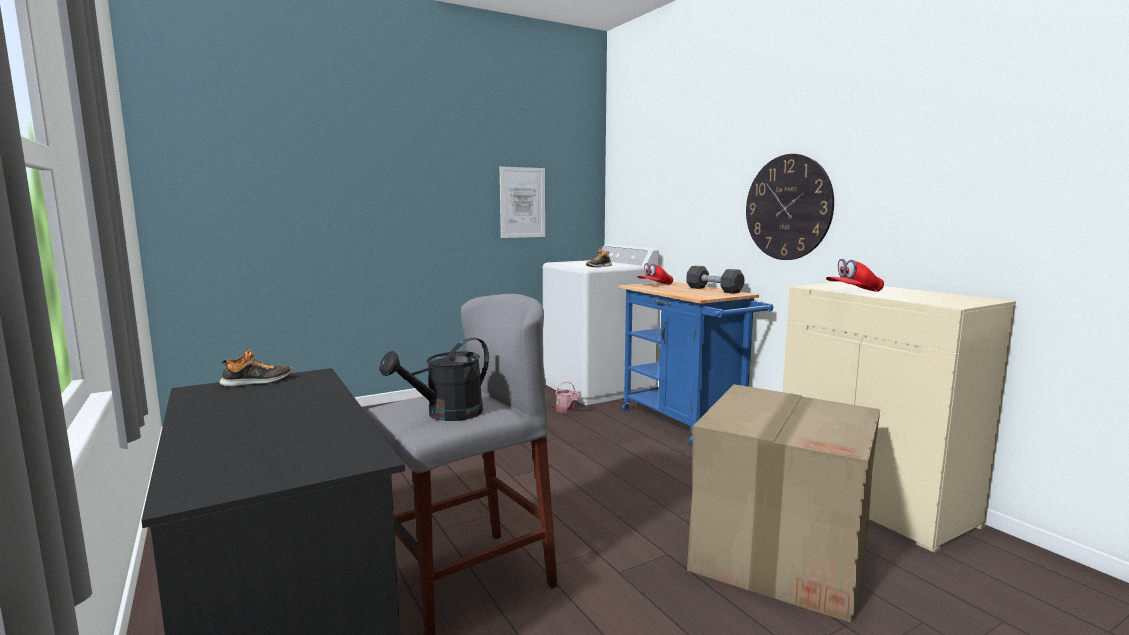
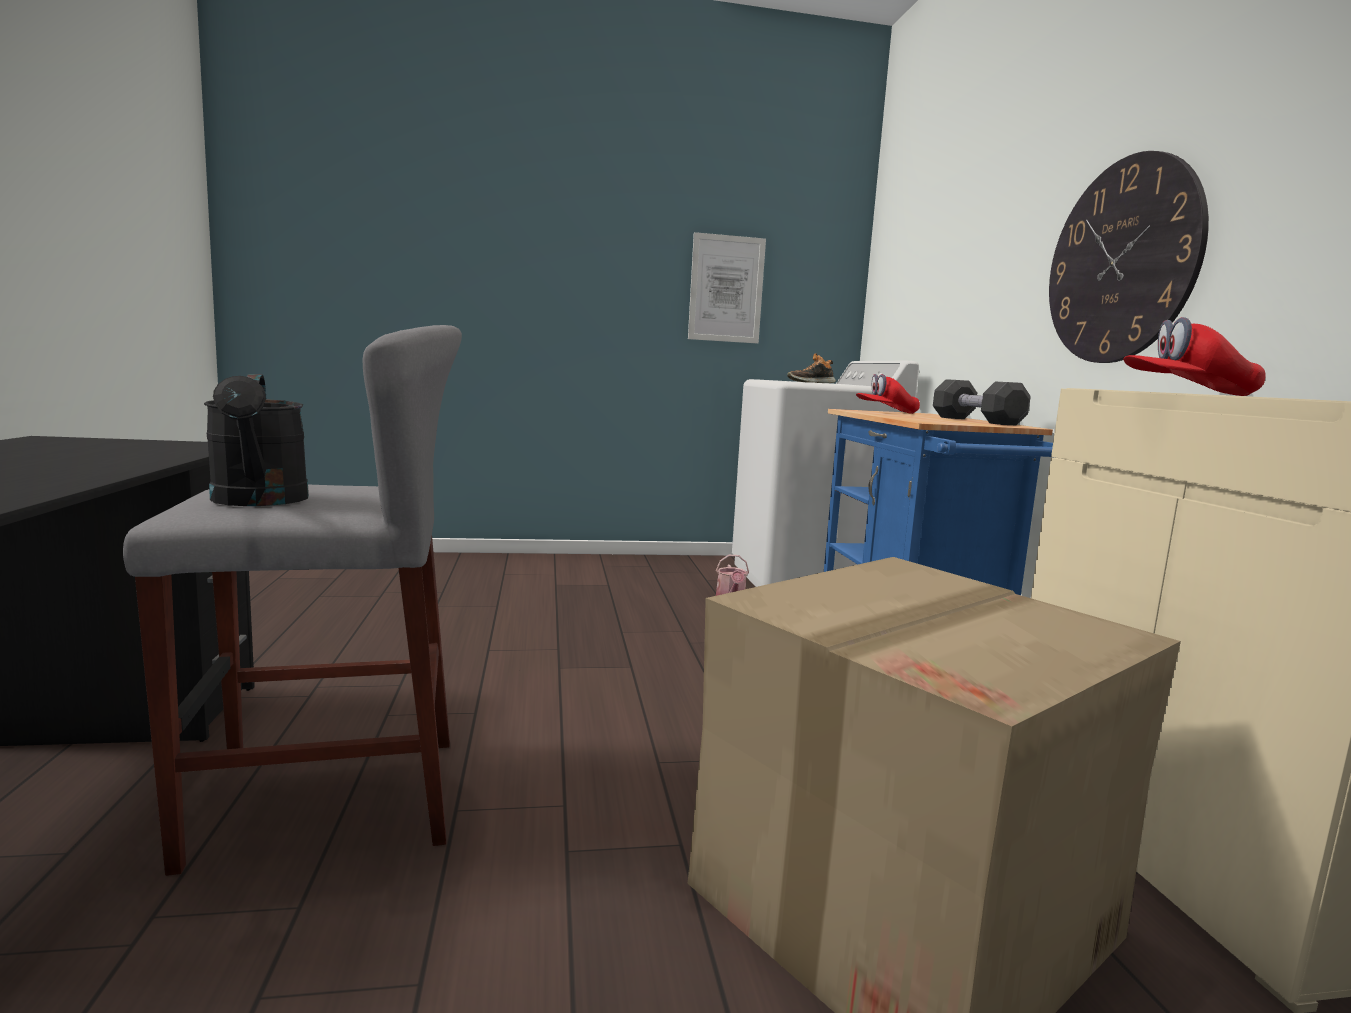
camera: 20 degrees right, 0 degrees up
shoe [219,349,293,387] -> none
black watering can [379,338,489,421] -> black watering can turned 90 degrees counterclockwise [204,374,309,506]

